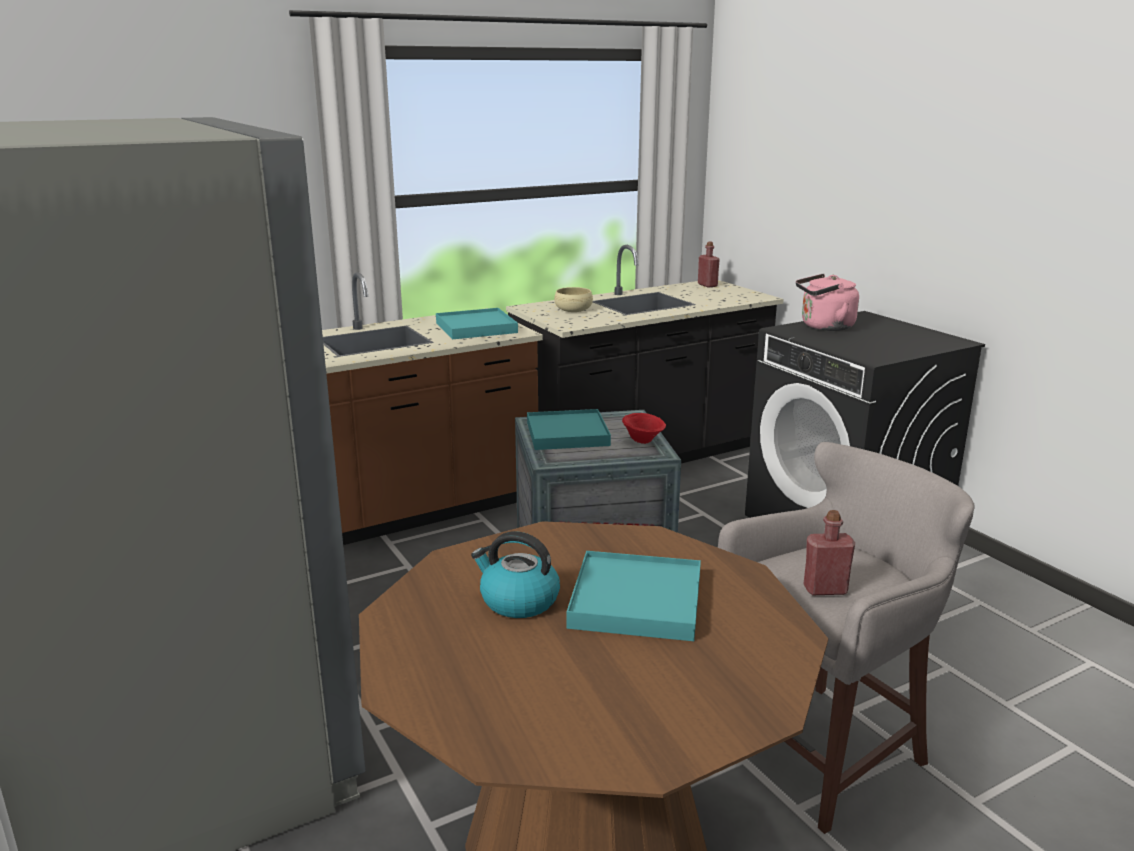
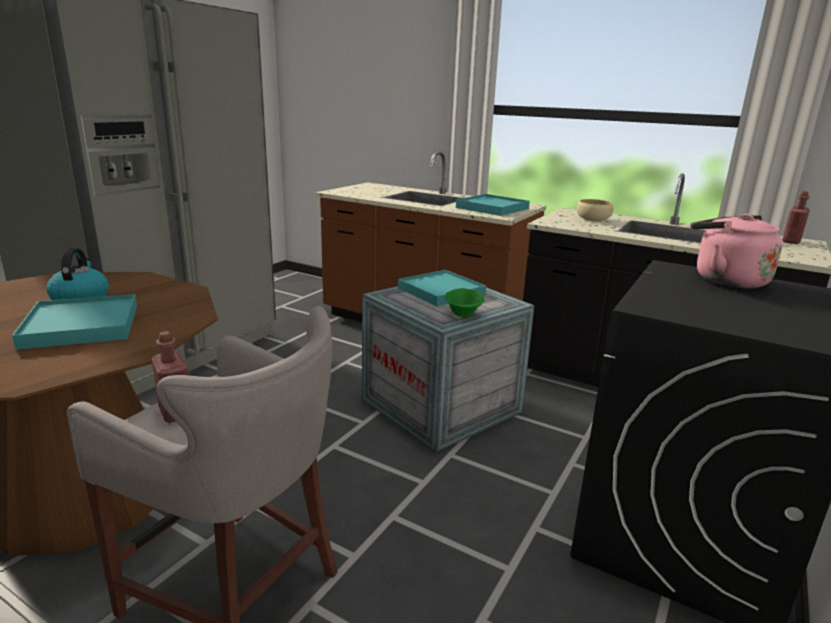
camera: 60 degrees right, 0 degrees up
red bowl [622,413,666,444] -> green bowl [445,288,485,317]

